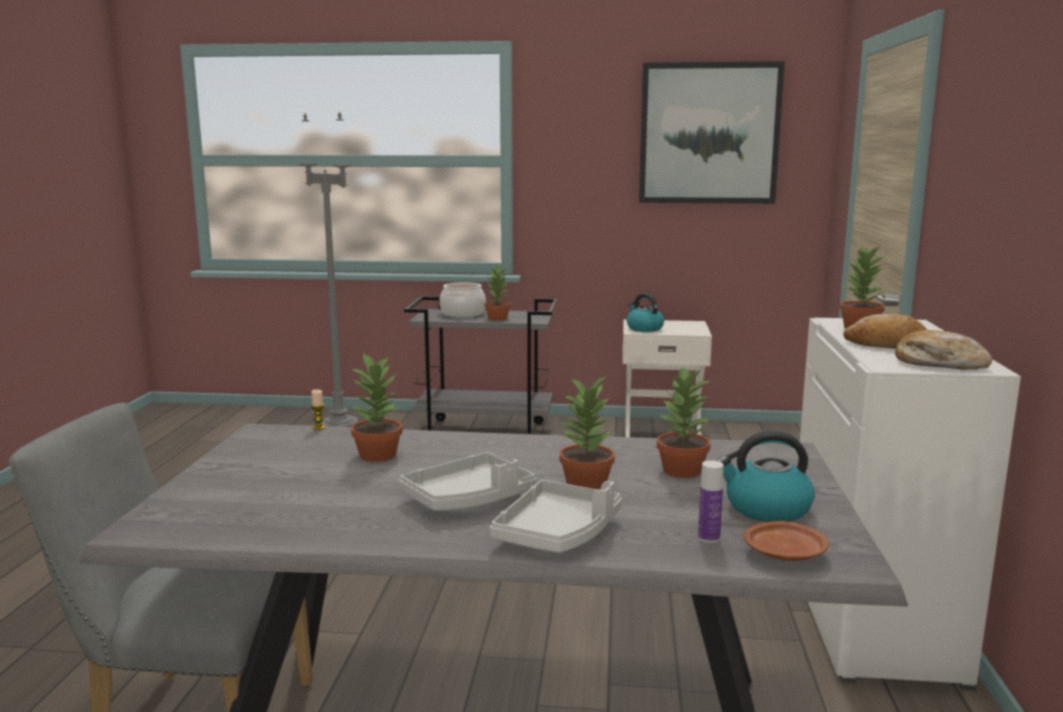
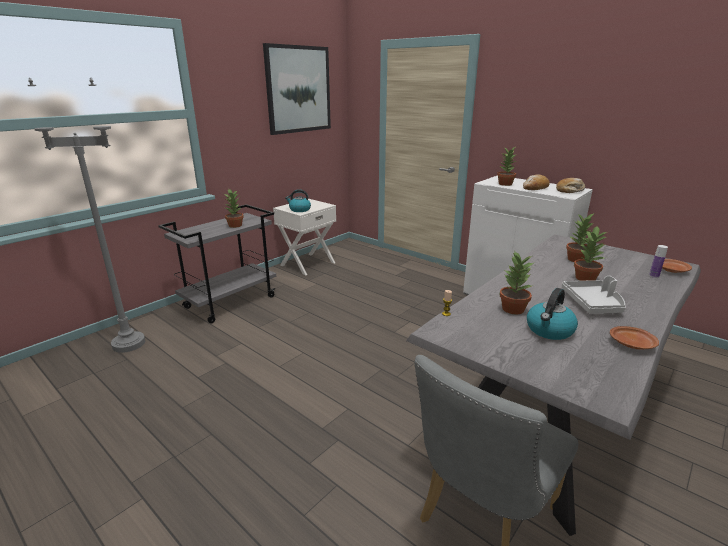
camera: 55 degrees left, 10 degrees up
cooking pot [439,282,486,317] -> none
grey tray [490,480,622,553] -> none
kettle [716,431,815,522] -> kettle moved to [527,288,578,340]
none -> brown plate [610,326,659,350]

